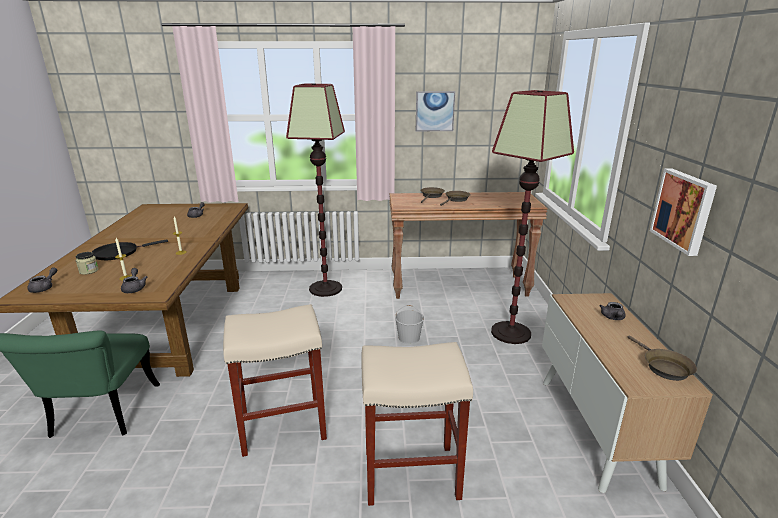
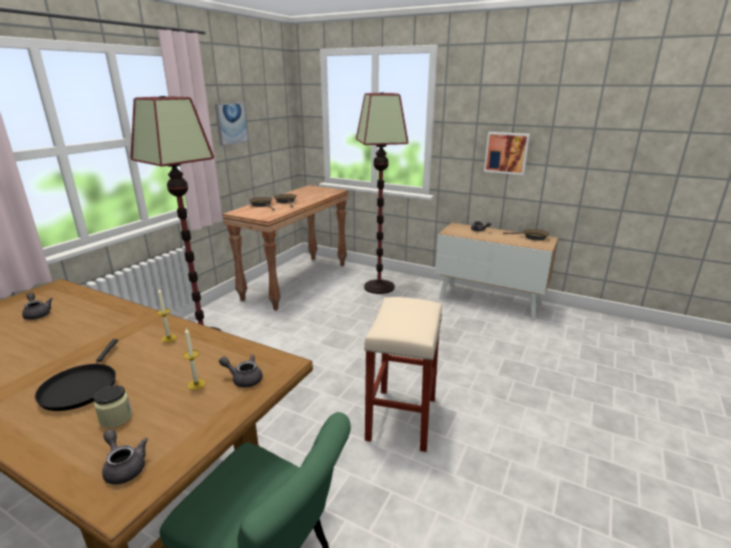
camera: 60 degrees left, 0 degrees up
beige stool [361,342,473,506] -> none
white bucket [395,305,424,344] -> none

